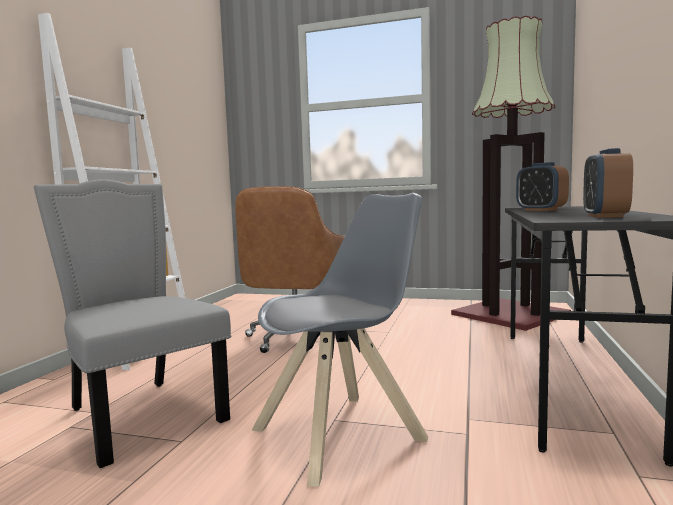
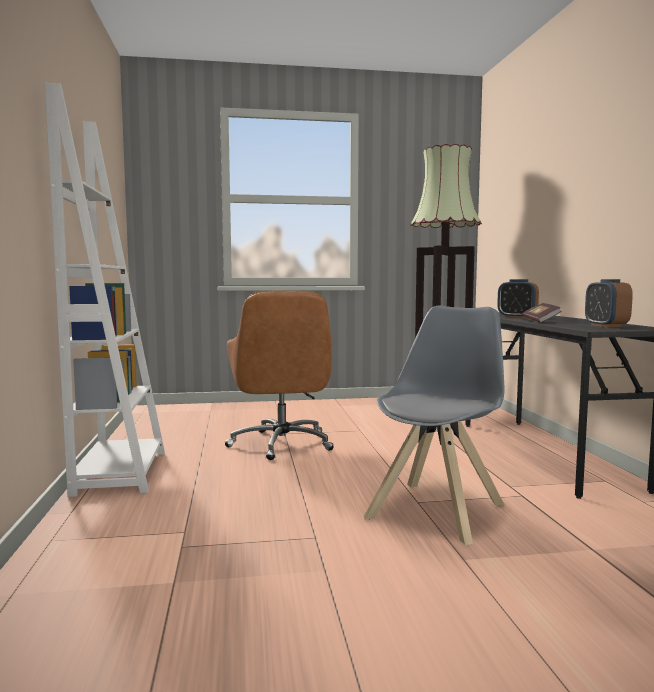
camera: 25 degrees left, 0 degrees up
grey chair [34,179,231,468] -> none
none -> book [522,303,561,323]

